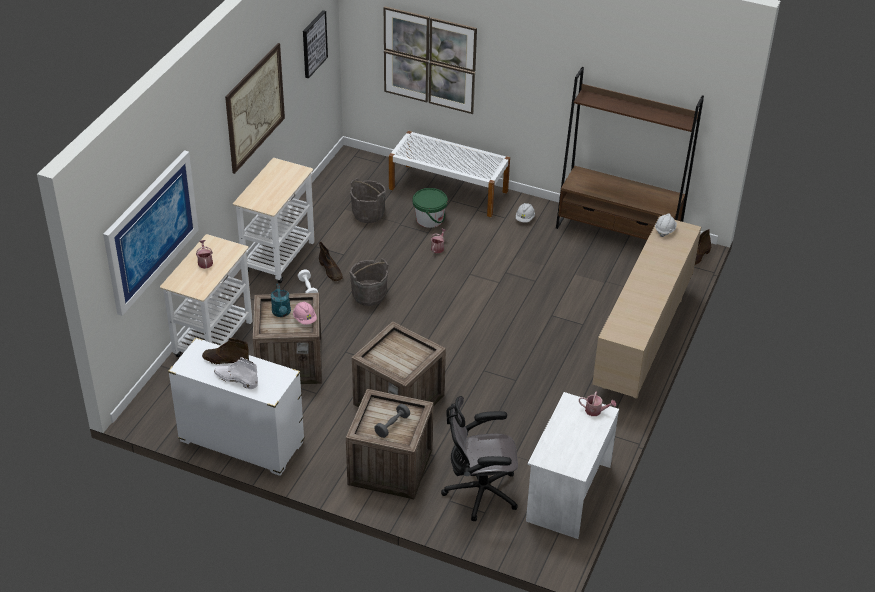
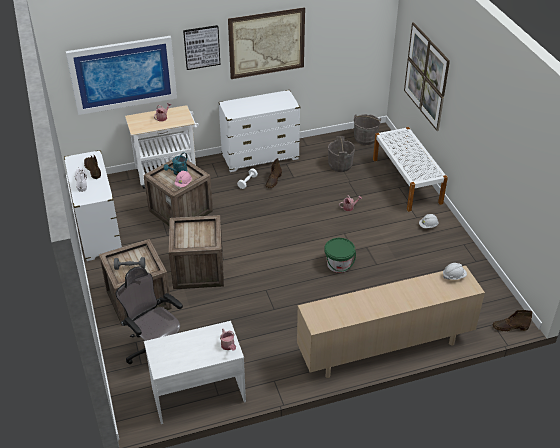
camera: 50 degrees right, 0 degrees up
white cart [233,158,315,283] -> white dresser [218,90,300,172]
picture [303,10,328,79] -> picture moved to [183,25,221,70]
grey bucket [349,259,388,306] -> grey bucket moved to [354,114,381,145]
green bucket [413,188,448,228] -> green bucket moved to [324,238,356,273]
brown bookcase [556,67,704,240] -> none

